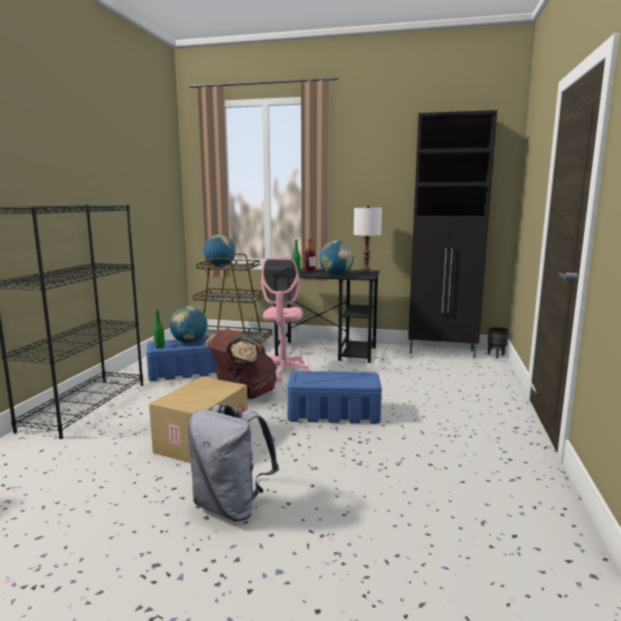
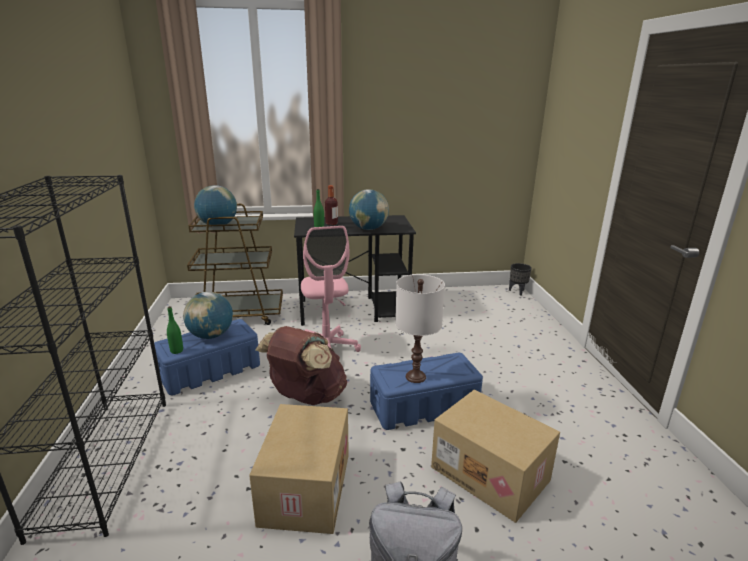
camera: 20 degrees left, 10 degrees up
white table lamp [354,205,382,272] -> white table lamp moved to [395,274,445,383]
black cabinet [408,110,497,358] -> none
none -> cardboard box [431,390,560,523]

